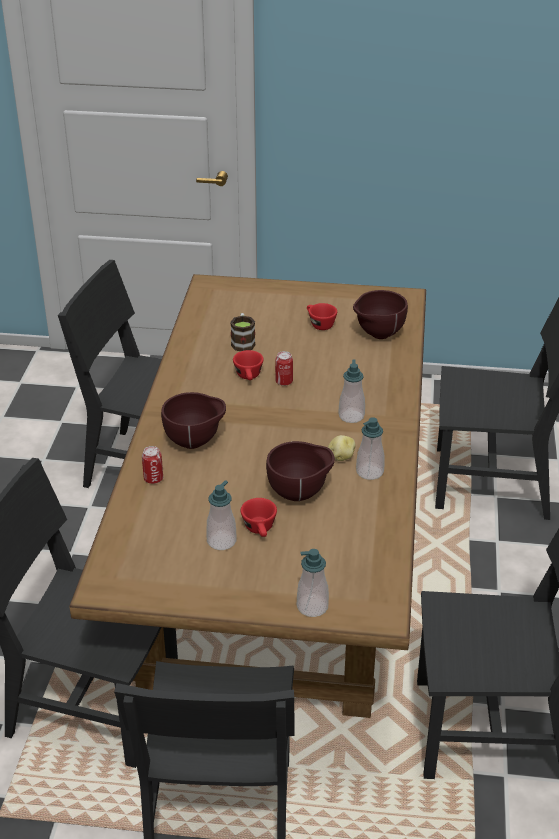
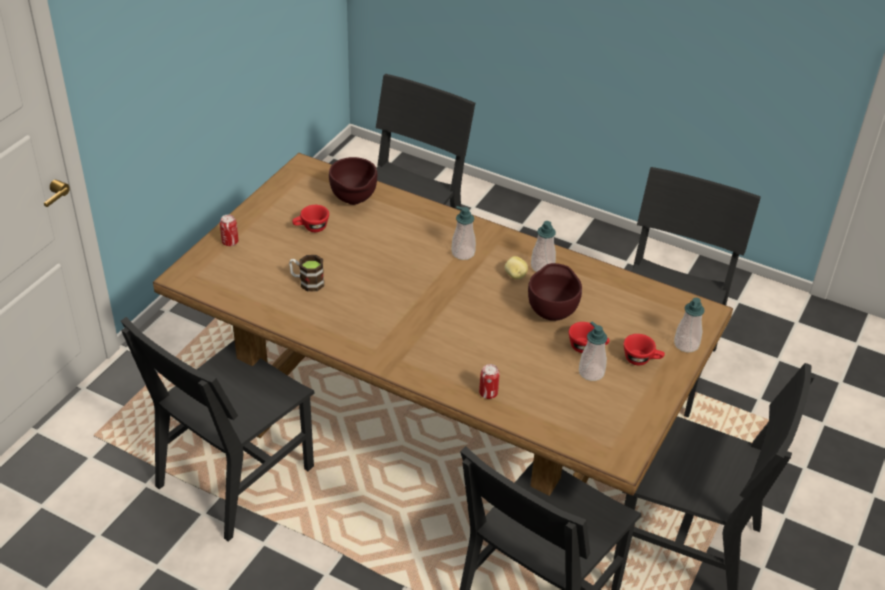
camera: 70 degrees left, 5 degrees up
brown bowl [161,392,226,449] -> none
red cup [233,350,264,380] -> red cup moved to [624,334,665,365]
can [275,351,293,386] -> can moved to [220,214,239,246]

